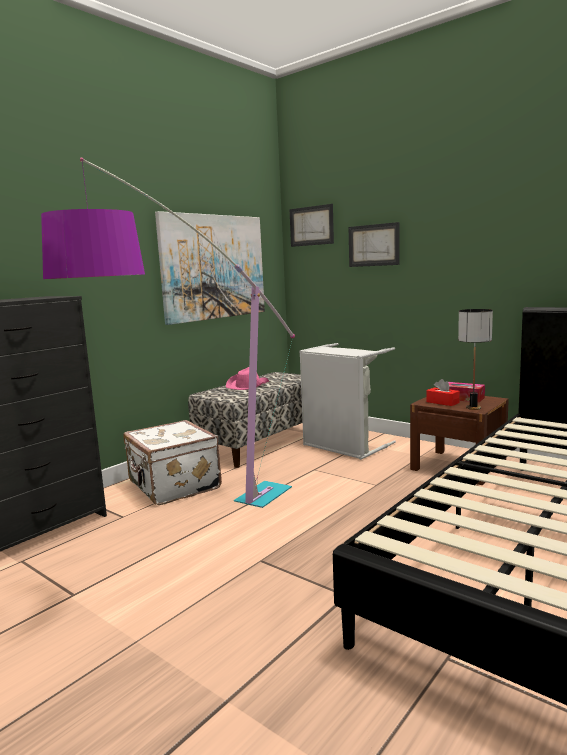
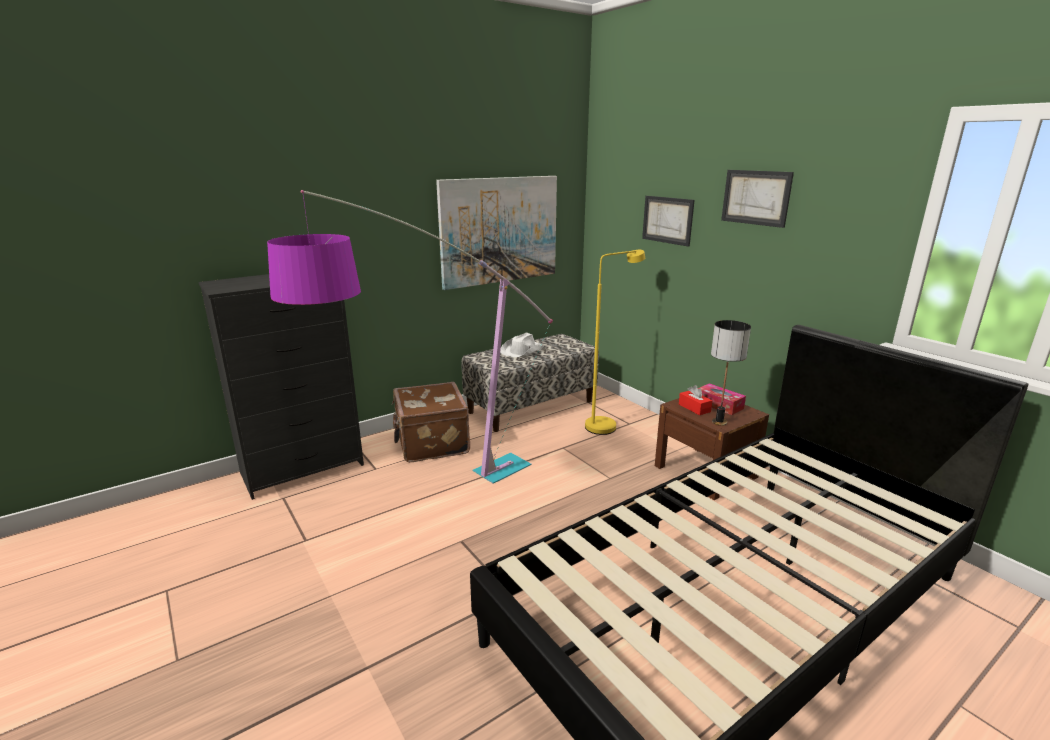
camera: 15 degrees right, 10 degrees up
white suitcase [123,420,222,505] -> brown suitcase [392,382,470,462]
pink hat [226,367,269,390] -> white hat [500,333,545,357]
picture [289,204,334,247] -> picture moved to [721,170,794,228]
grey laundry basket [299,343,396,460] -> yellow floor lamp [585,250,645,435]

